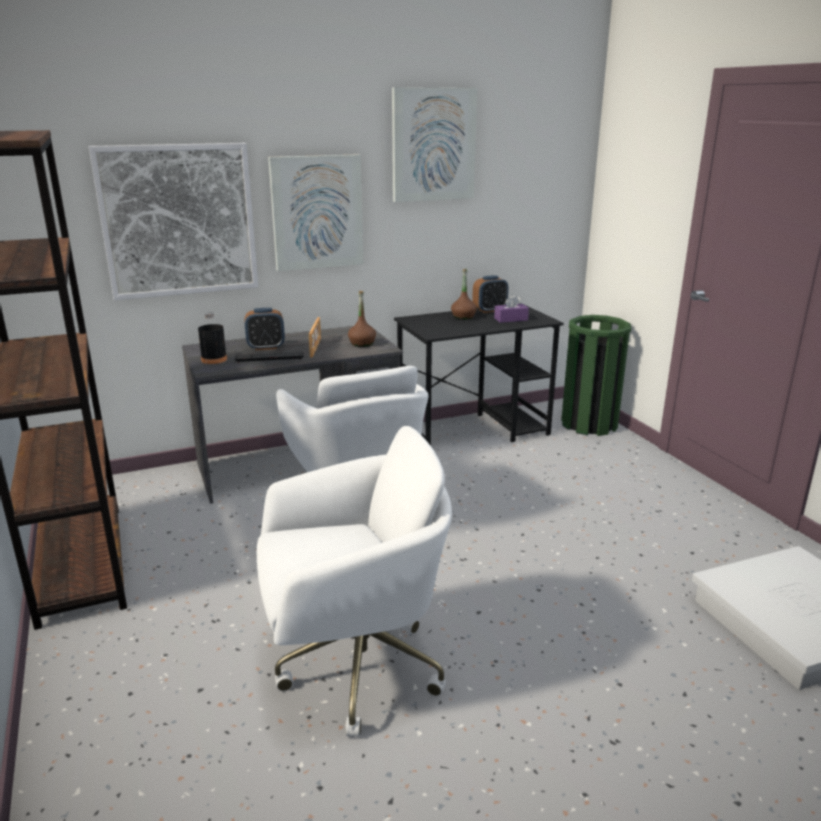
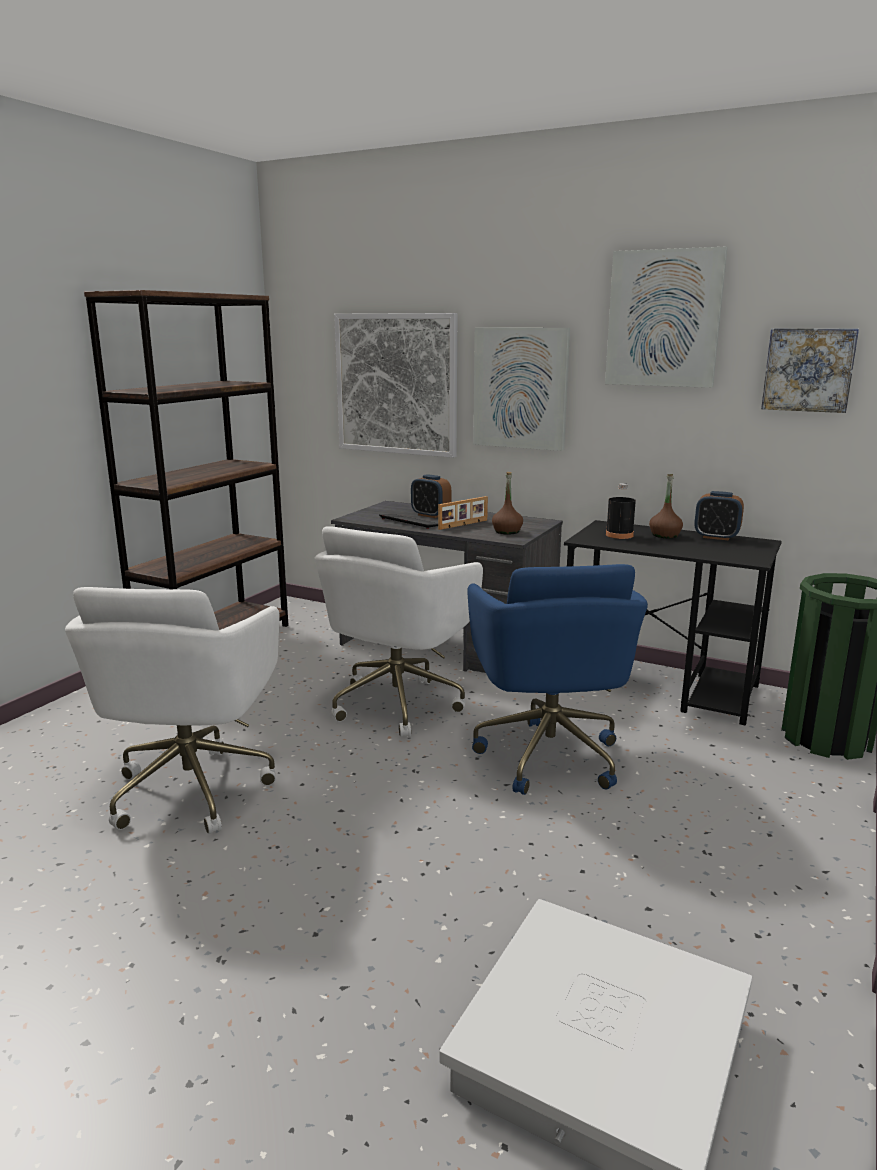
camera: 50 degrees right, 5 degrees down
black bottle [198,312,227,364] -> black bottle moved to [606,483,636,539]
white office chair [257,426,452,737] -> white office chair turned 60 degrees clockwise [65,587,279,834]
purple tissue box [494,295,529,323] -> none
none -> blue office chair [467,564,648,795]
none -> picture [761,328,859,413]

